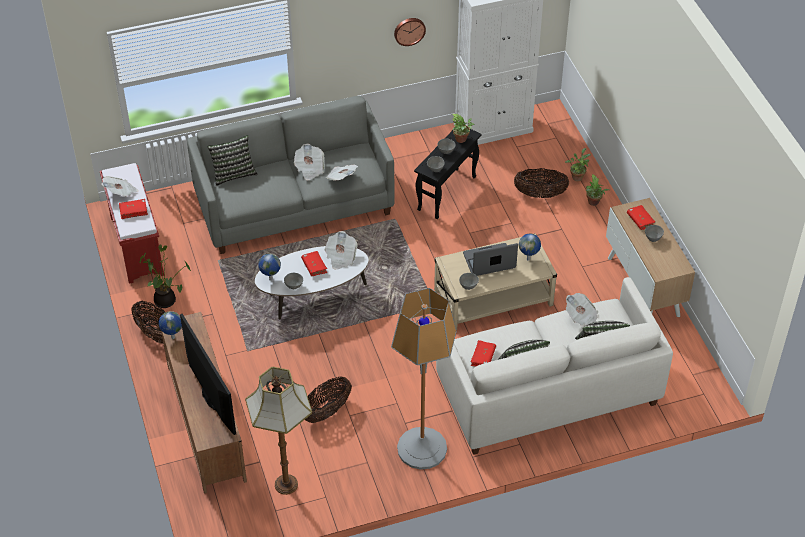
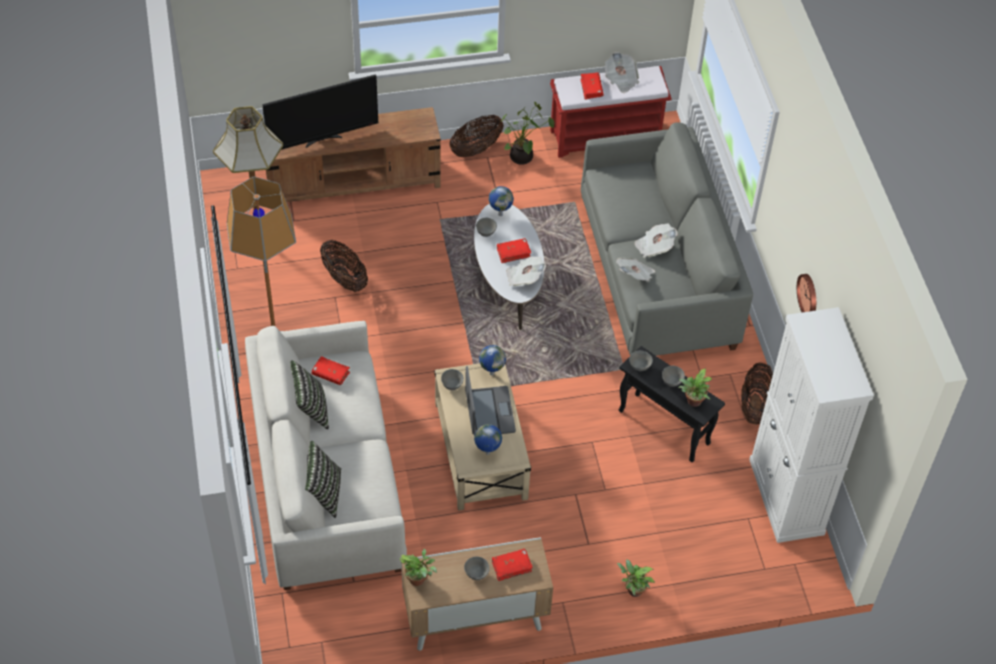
camera: 95 degrees right, 5 degrees up
globe [159,311,182,339] -> globe moved to [479,345,506,376]
pillow [207,135,258,186] -> none
basket [514,168,569,198] -> basket moved to [741,362,773,425]
potted plant [565,148,591,181] -> potted plant moved to [400,549,437,586]
newspaper [566,293,598,326] -> none

